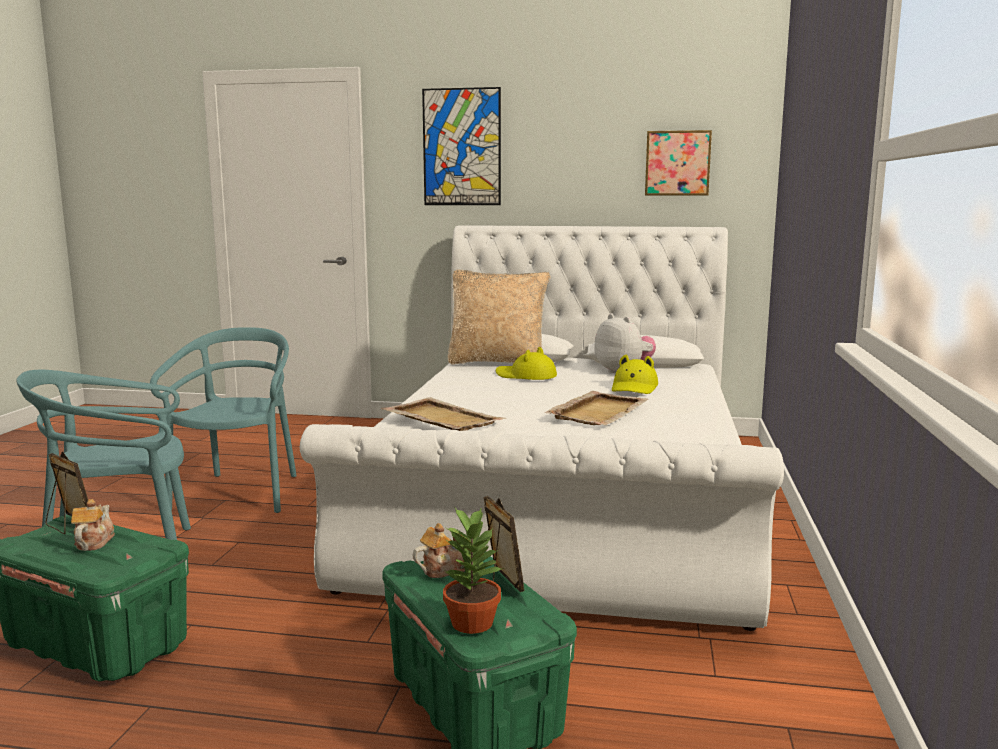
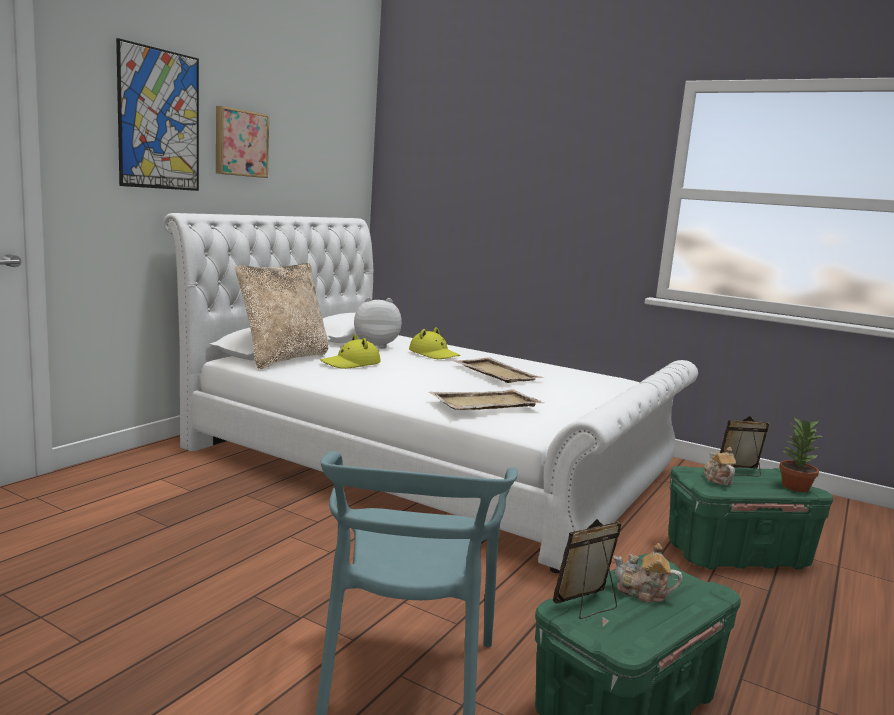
camera: 70 degrees left, 0 degrees up
turquoise chair [150,327,297,513] -> none
picture [645,130,712,196] -> picture moved to [216,106,269,178]

